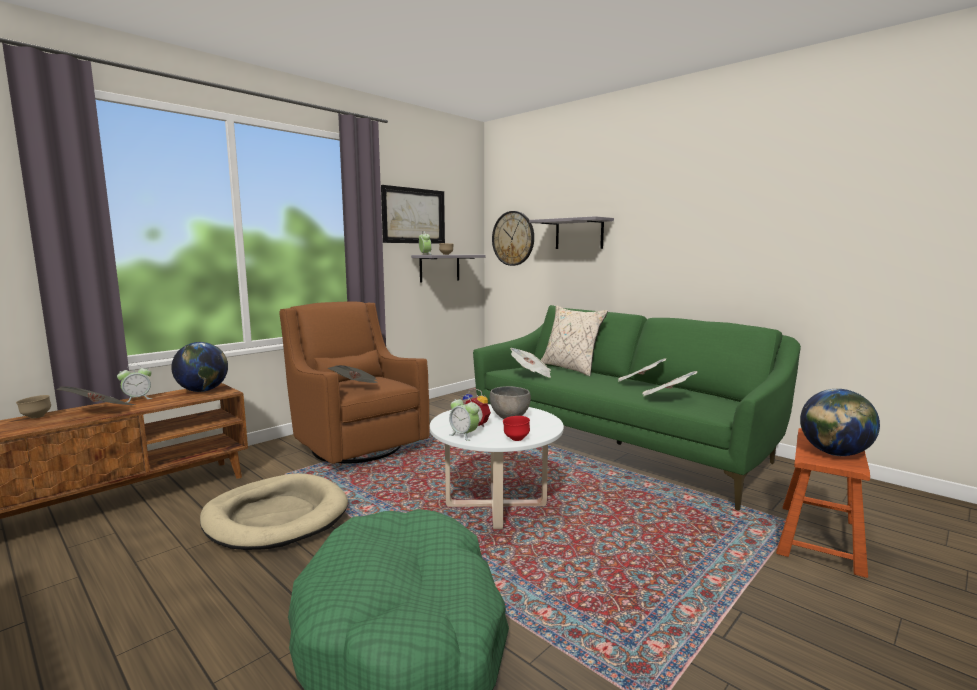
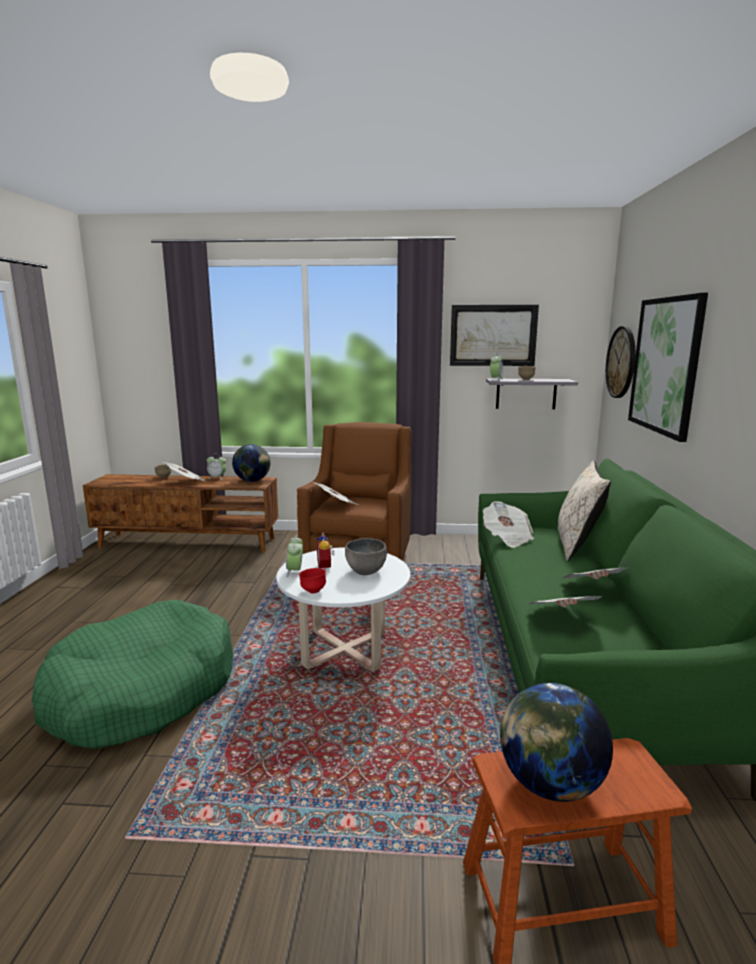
camera: 50 degrees right, 5 degrees up
beige dog bed [200,473,348,550] -> none
grey shelf [529,216,614,249] -> picture [628,293,708,442]

